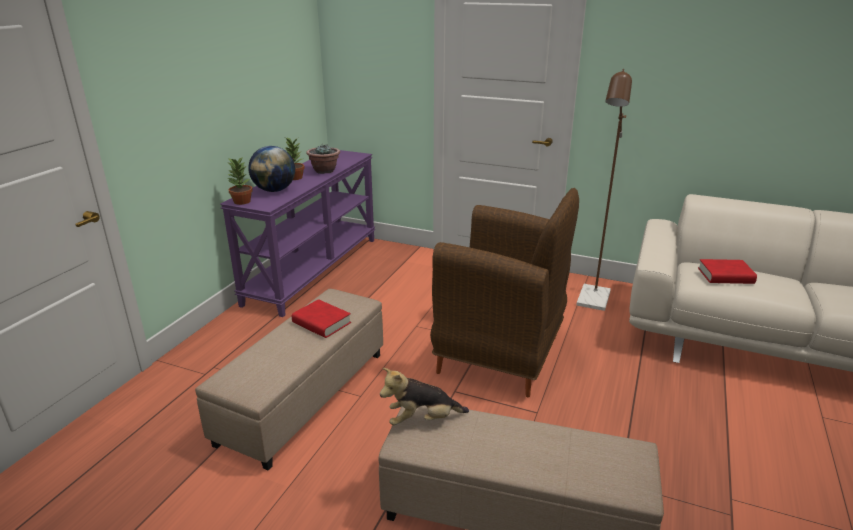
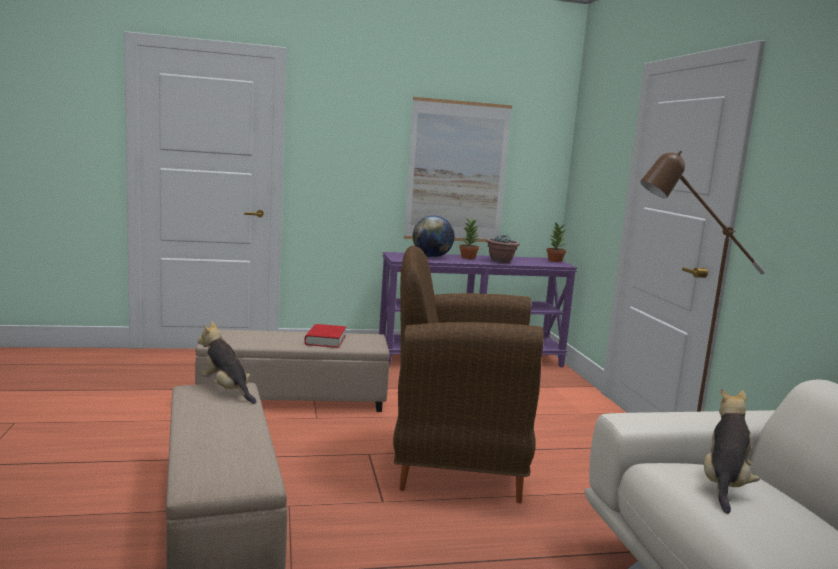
camera: 55 degrees right, 15 degrees down
potted plant [227,158,253,205] -> potted plant moved to [547,222,567,262]
brown armchair [430,188,579,397] -> brown armchair turned 105 degrees clockwise [393,245,544,503]
red book [698,259,757,284] -> plush toy [704,388,760,514]
none -> picture [404,97,512,242]

